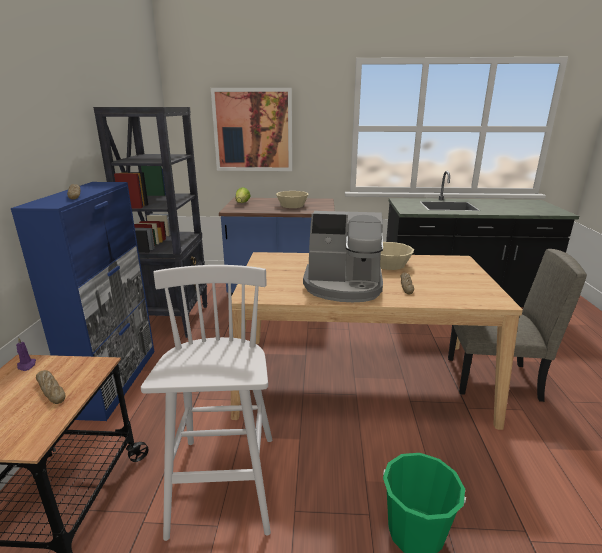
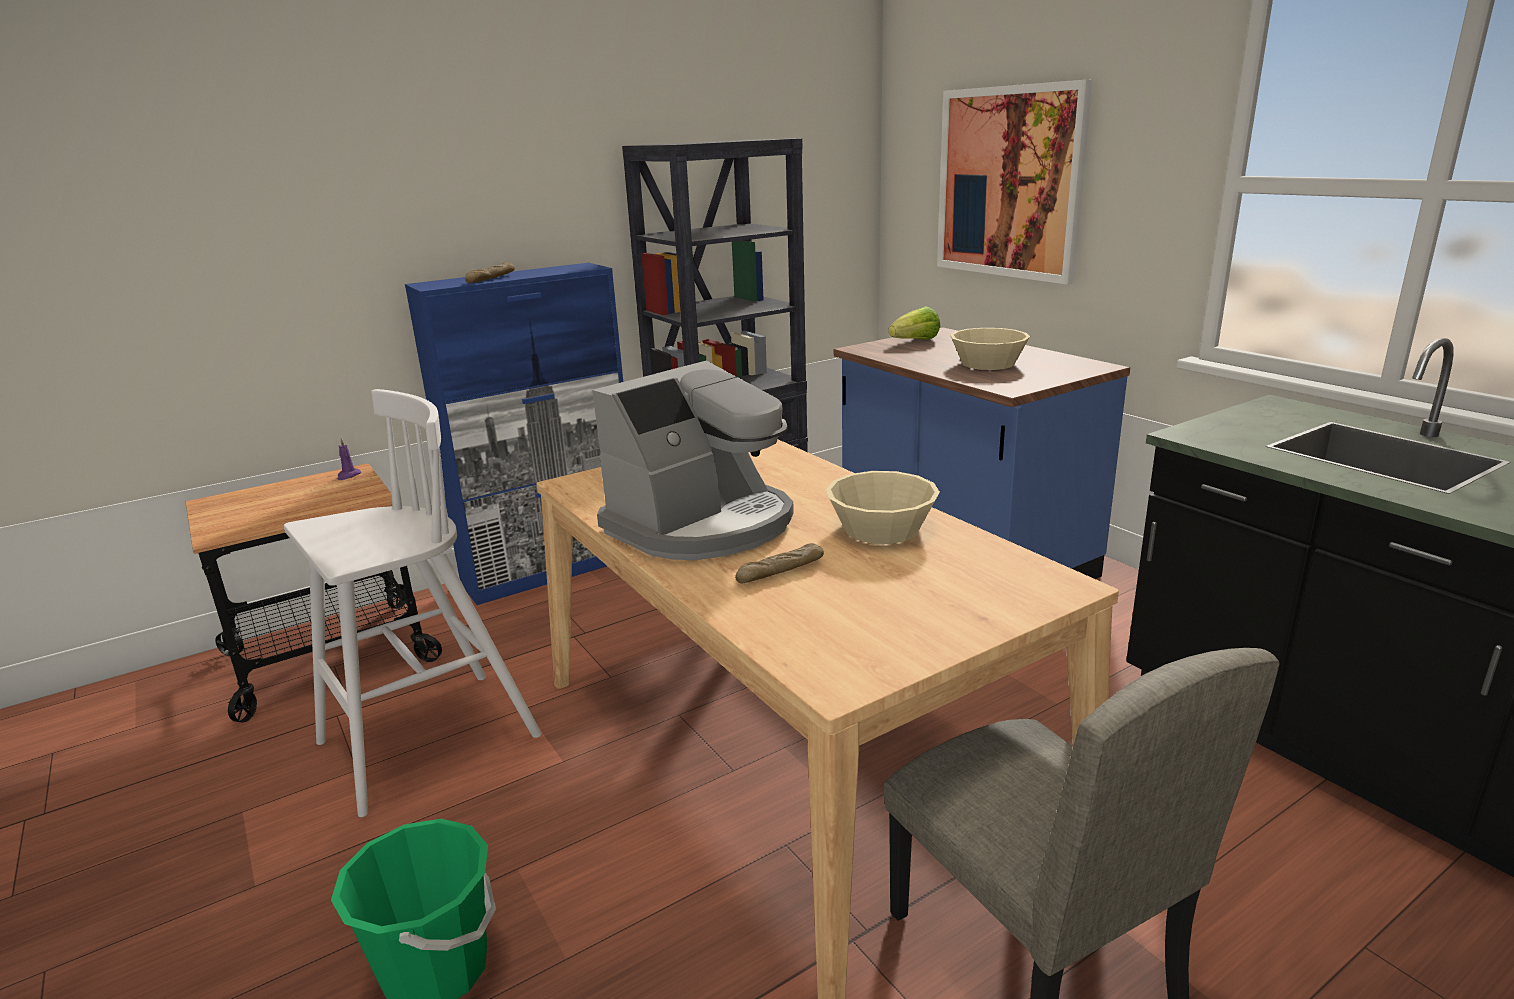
camera: 55 degrees right, 0 degrees up
bread [36,370,65,404] -> none
coffee machine [303,211,383,302] -> coffee machine turned 105 degrees counterclockwise [592,360,794,560]

